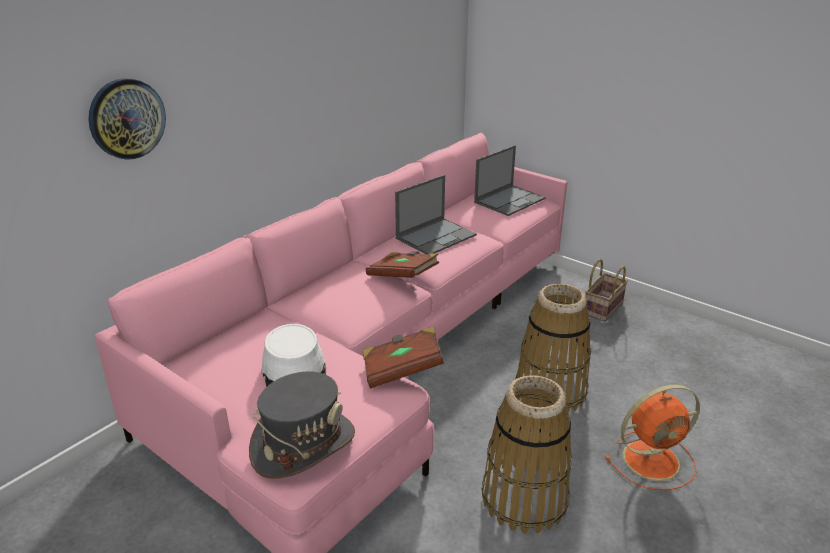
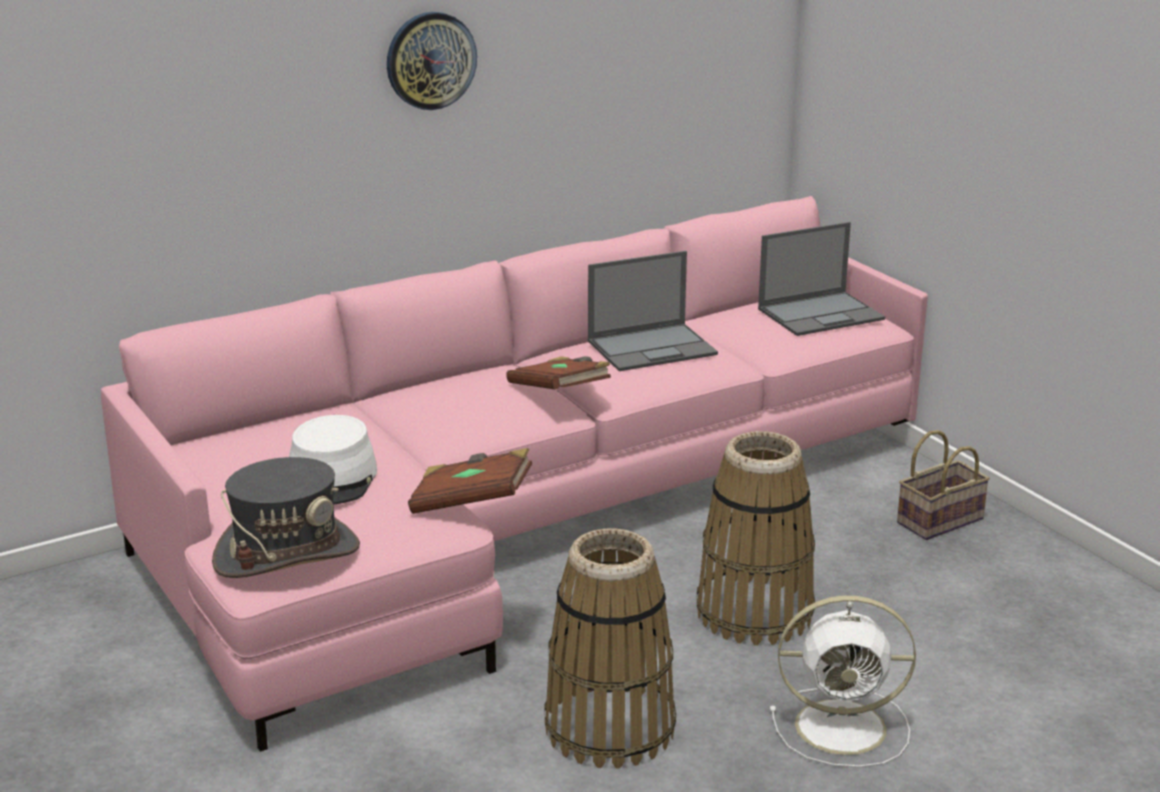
camera: 20 degrees right, 5 degrees down
wall clock [88,78,166,160] -> wall clock moved to [387,12,477,110]
orange fan [605,384,700,490] -> white fan [770,595,916,768]

